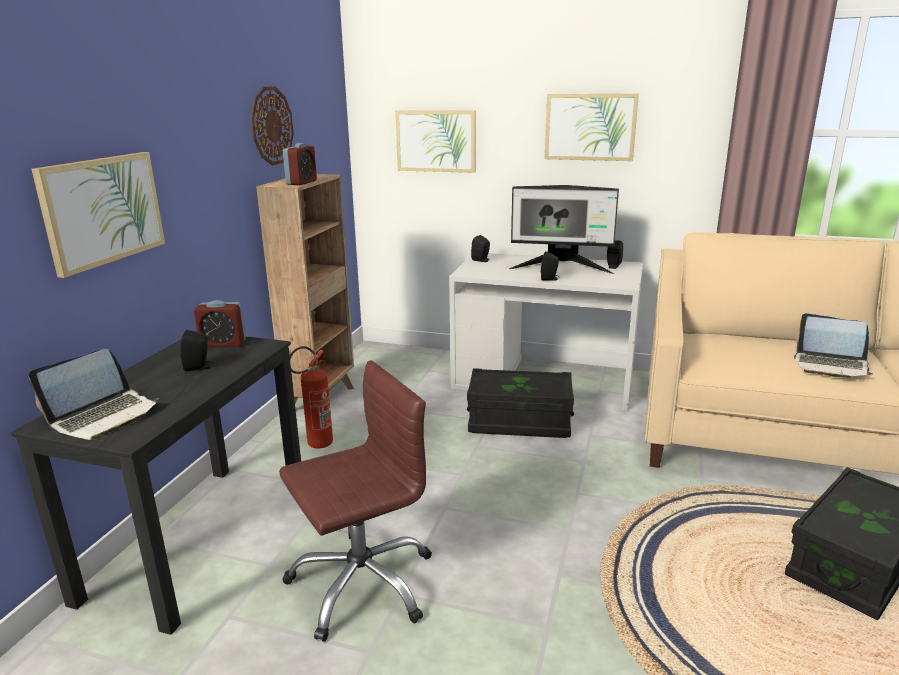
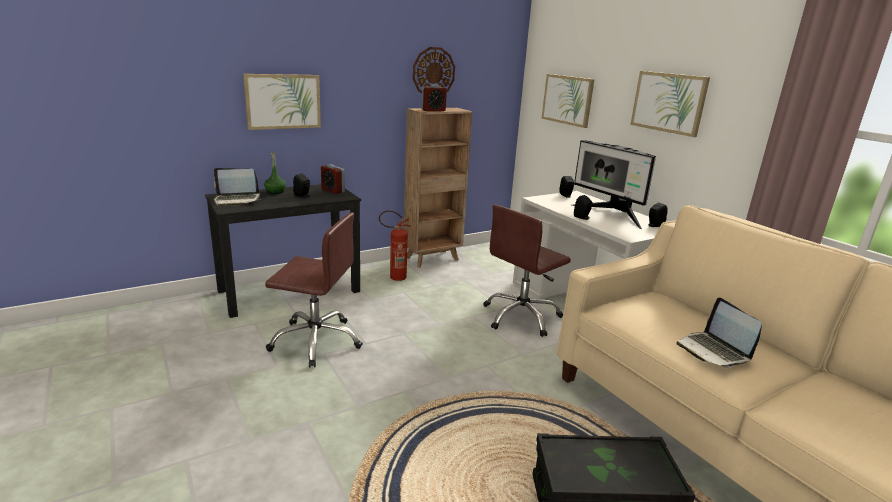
camera: 40 degrees right, 0 degrees up
black storage box [467,368,574,438] -> brown office chair [483,205,571,337]
none -> green bottle [264,152,286,194]

